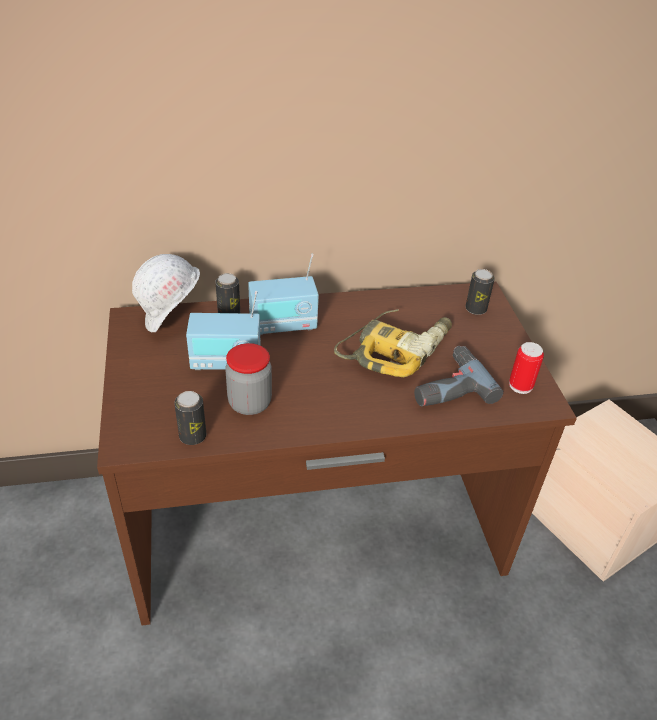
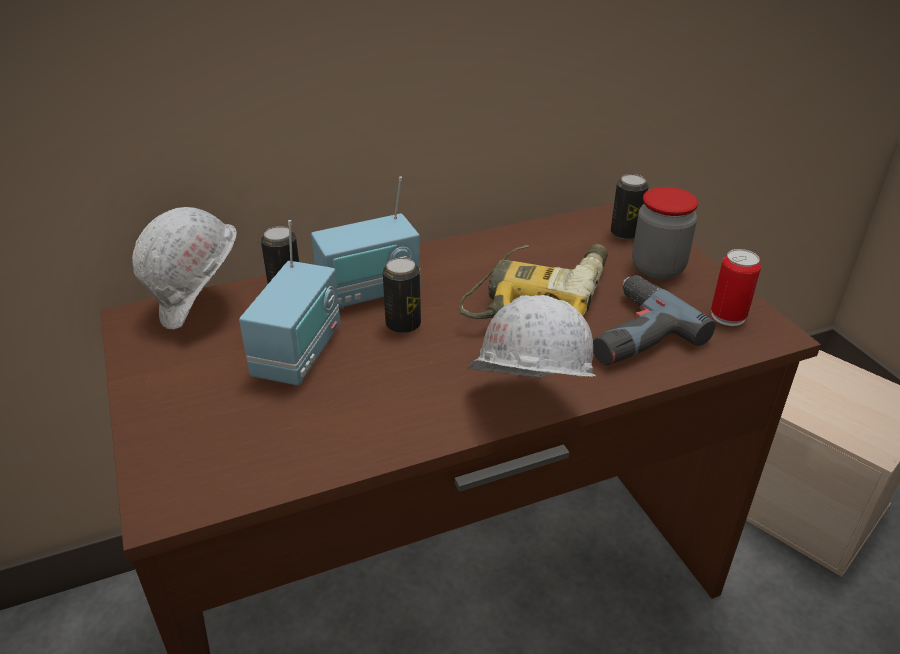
camera: 10 degrees left, 5 degrees down
can [174,391,206,445] -> can moved to [382,258,421,334]
radio [186,291,261,370] -> radio turned 60 degrees counterclockwise [239,220,340,385]
jar [225,343,272,415] -> jar moved to [632,187,698,280]
none -> white hard hat [468,295,596,378]

